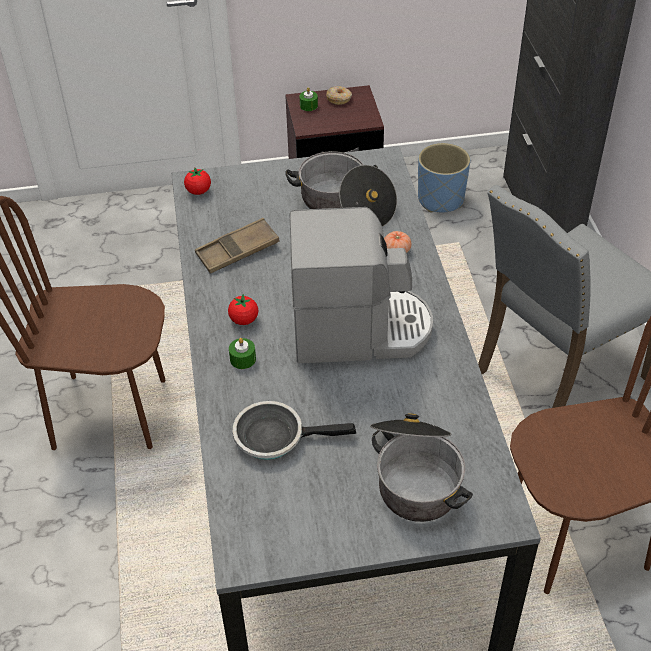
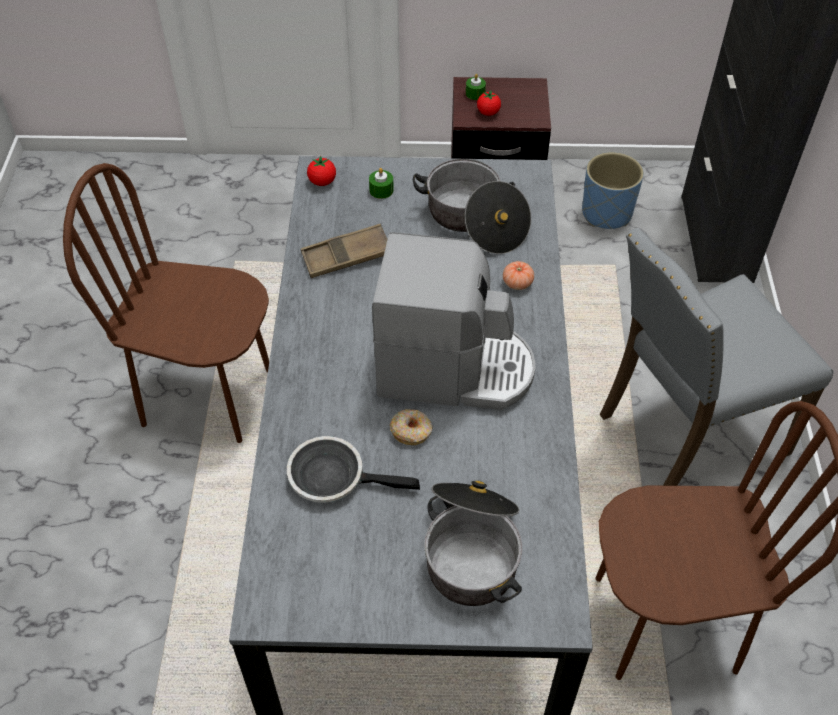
camera: 10 degrees right, 5 degrees up
tomato [228,294,258,325] -> tomato moved to [477,91,501,116]
green candle [229,338,256,369] -> green candle moved to [369,168,394,199]
donut [326,86,352,105] -> donut moved to [390,409,432,445]

